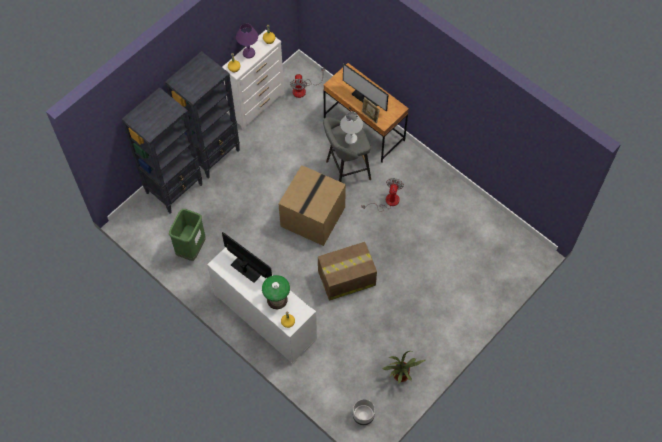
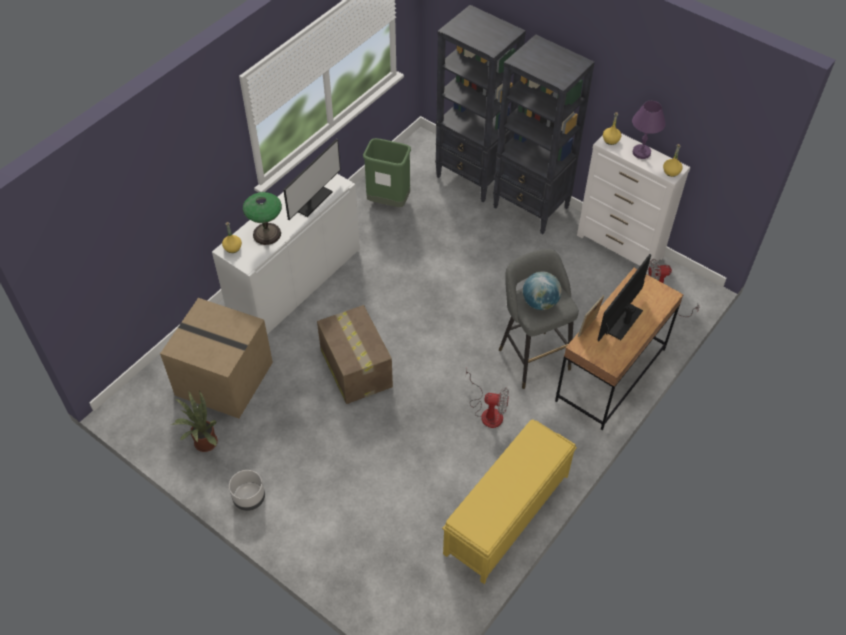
camera: 85 degrees right, 10 degrees down
cardboard box [279,165,346,246] -> cardboard box moved to [160,298,273,418]
white table lamp [340,112,363,145] -> globe [523,272,562,310]
grey planter [353,399,375,425] -> grey planter moved to [229,470,265,511]
none -> yellow bench [442,420,577,584]

